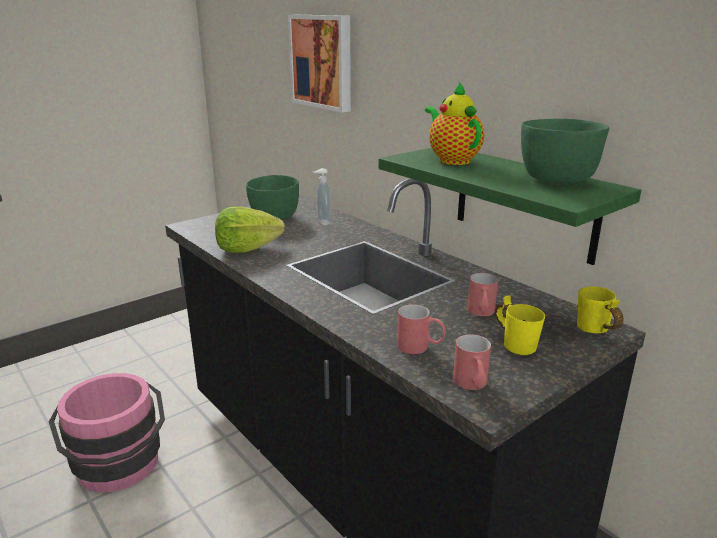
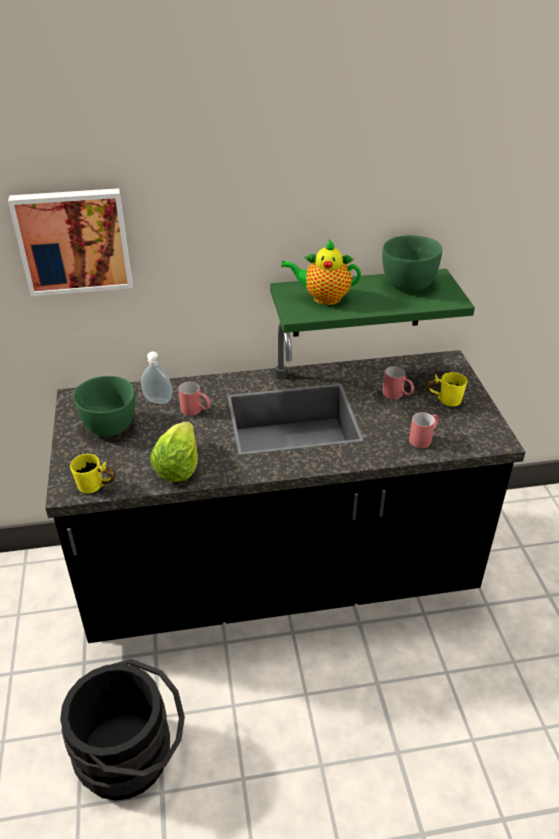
camera: 60 degrees left, 15 degrees up
pink bucket [49,373,165,492] -> black bucket [60,659,185,801]
red mug [453,335,491,390] -> red mug moved to [178,381,211,416]
yellow mug [577,286,624,334] -> yellow mug moved to [70,454,116,494]

